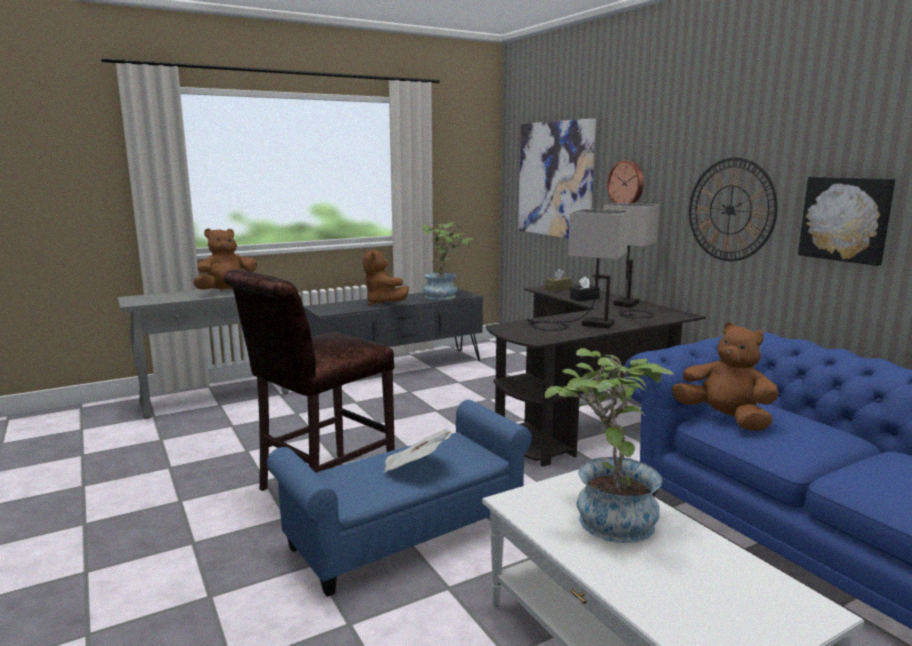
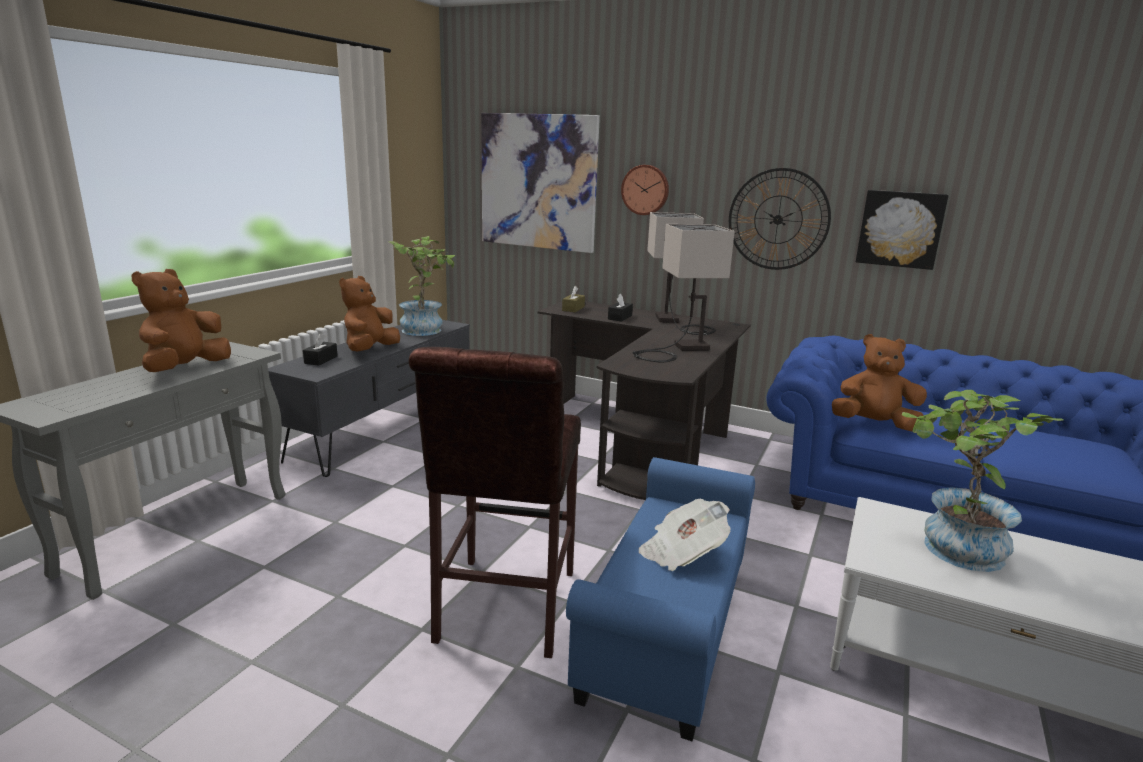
camera: 35 degrees left, 5 degrees up
brown plush toy [363,250,409,306] -> brown plush toy turned 90 degrees clockwise [339,276,400,352]
none -> black tissue box [303,333,338,366]

